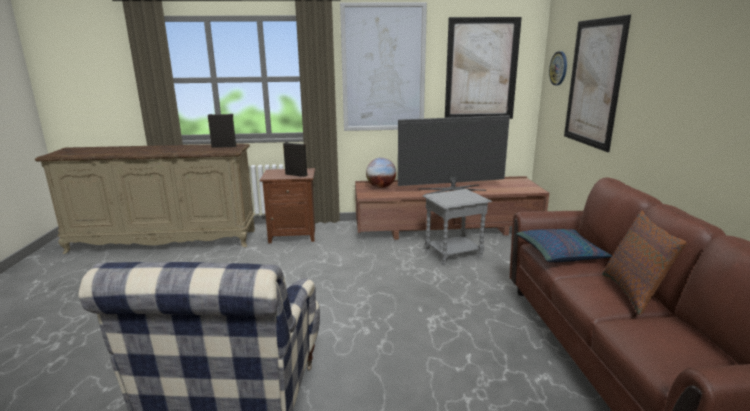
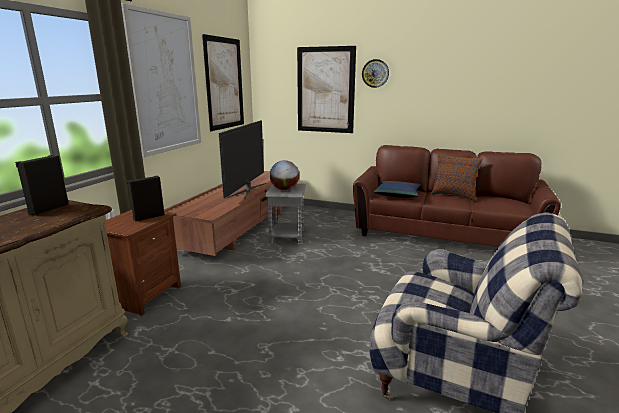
camera: 65 degrees left, 0 degrees up
globe [366,158,396,188] -> globe moved to [270,160,299,190]
wall clock [549,51,567,85] -> wall clock moved to [362,59,389,88]

